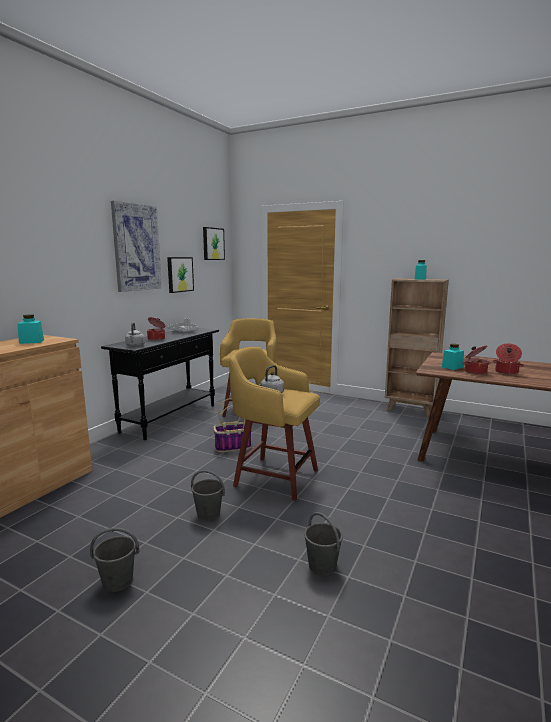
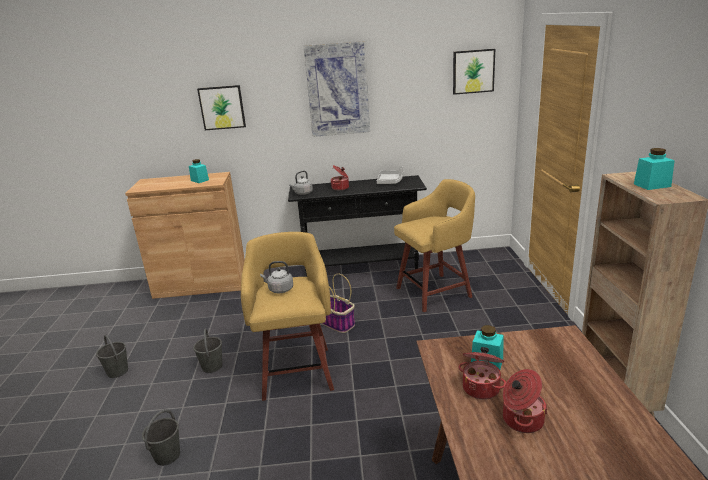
camera: 60 degrees right, 10 degrees up
picture [167,257,194,293] -> picture moved to [197,85,246,130]

